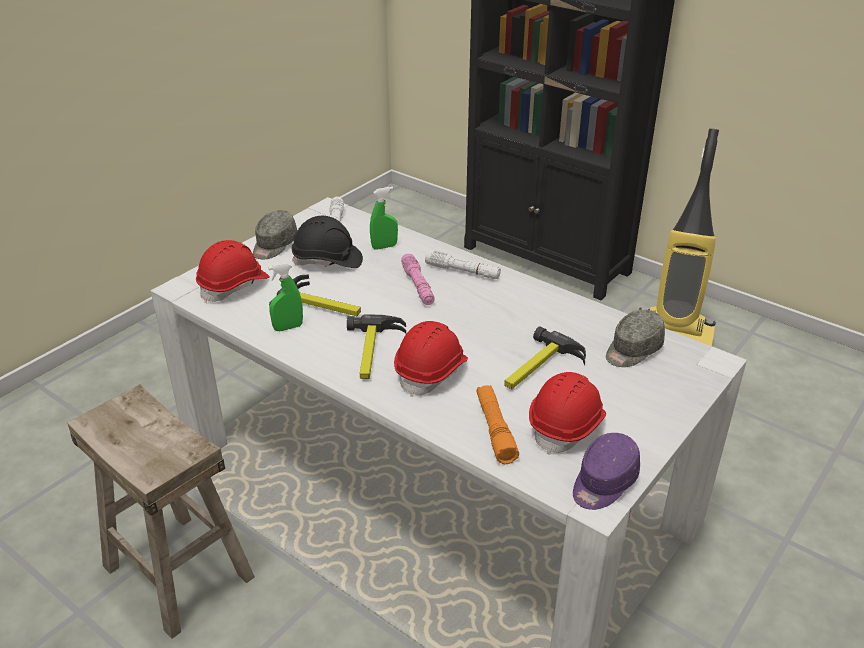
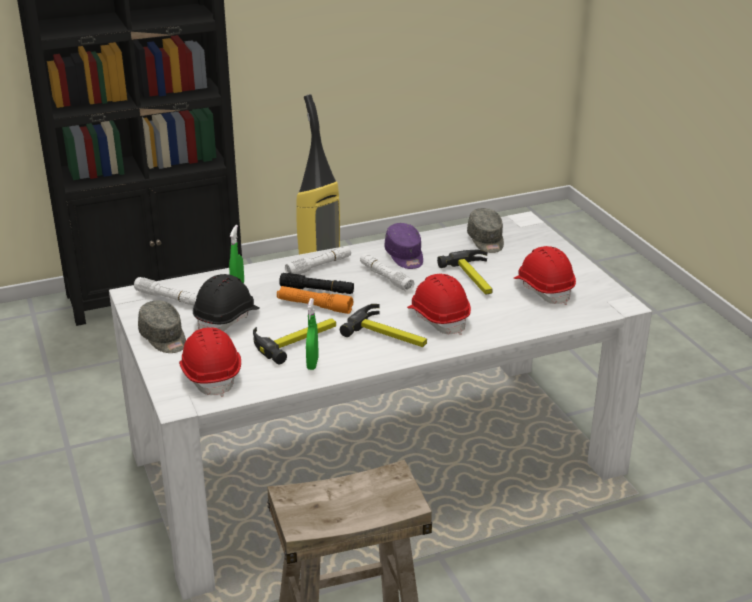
camera: 60 degrees left, 5 degrees down
pink flashlight [401,254,435,305] -> black flashlight [279,273,354,294]
orange flashlight [476,385,519,464] -> orange flashlight moved to [277,286,353,314]
purple cap [573,433,640,510] -> purple cap moved to [385,223,423,269]
none -> white flashlight [360,253,414,292]

